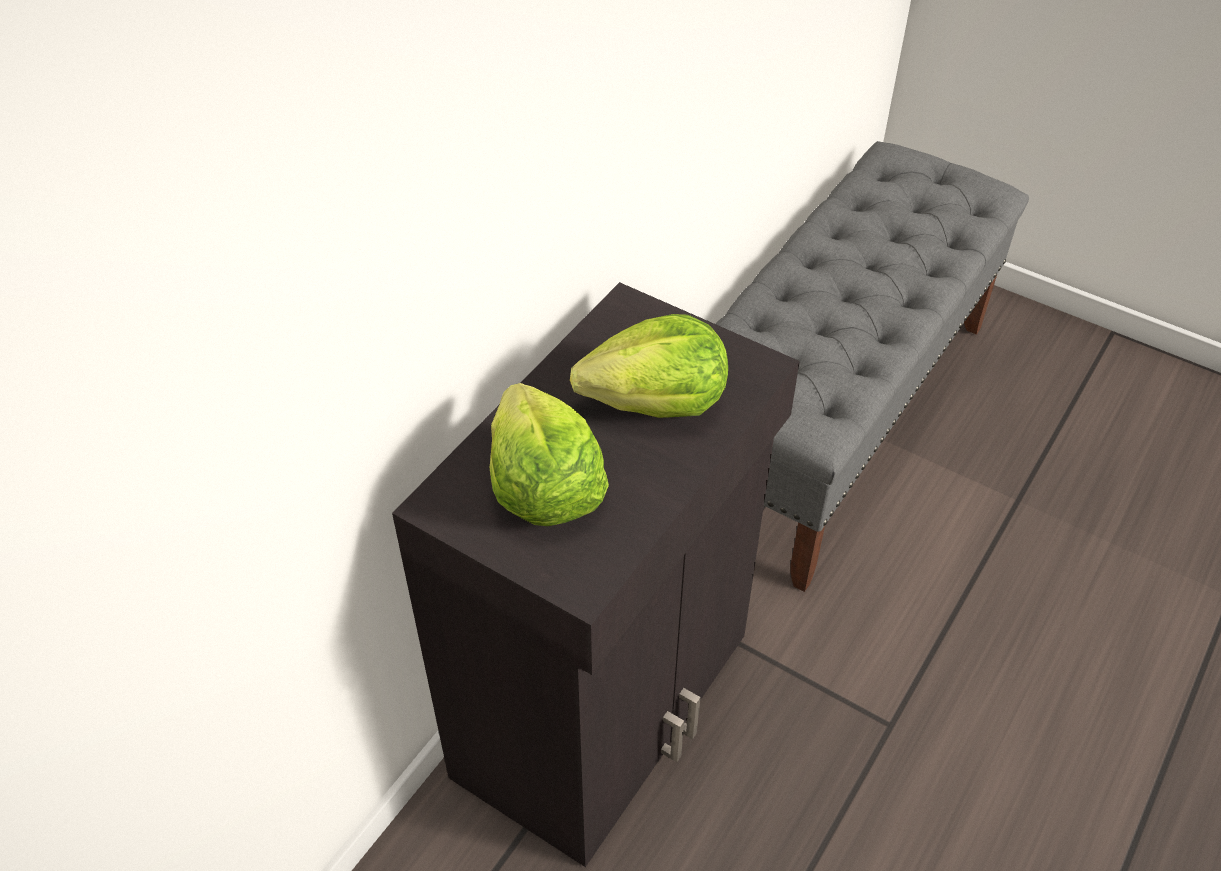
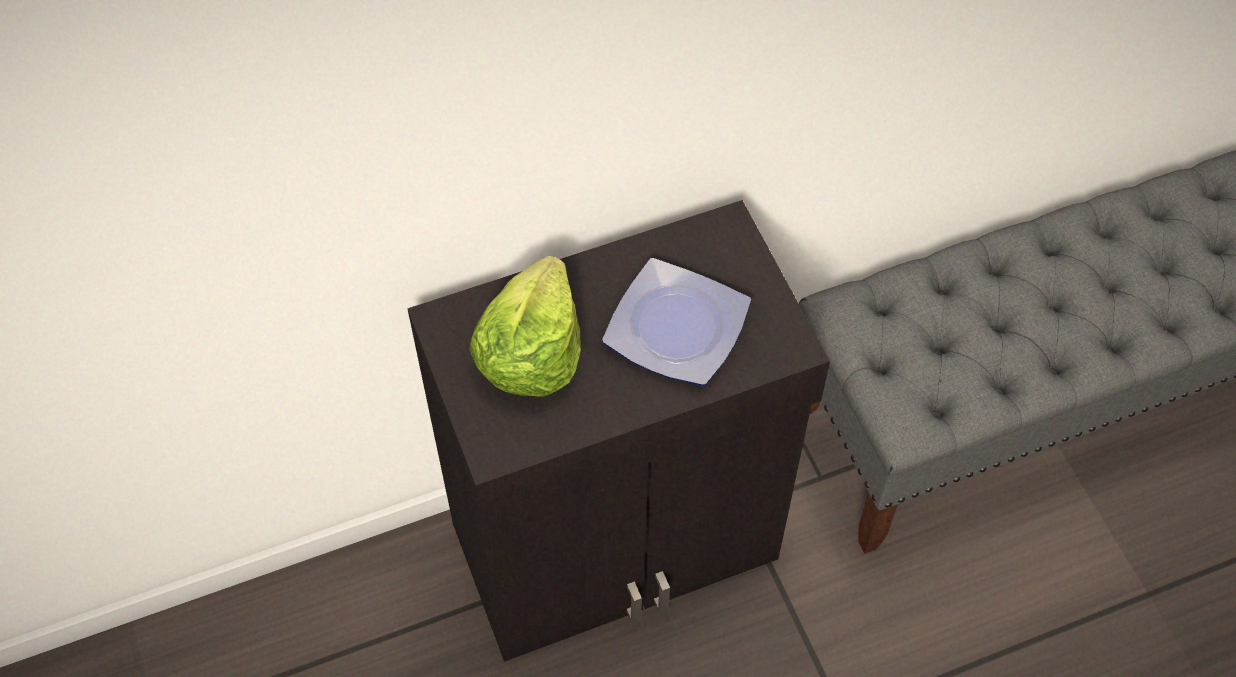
camera: 35 degrees right, 10 degrees up
lettuce [570,314,728,418] -> plate [602,258,751,386]

